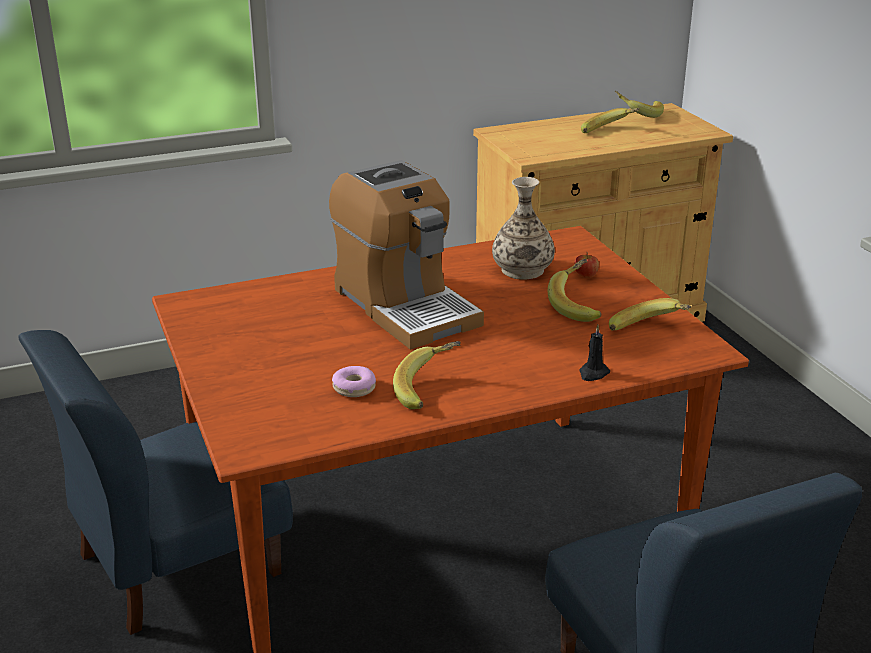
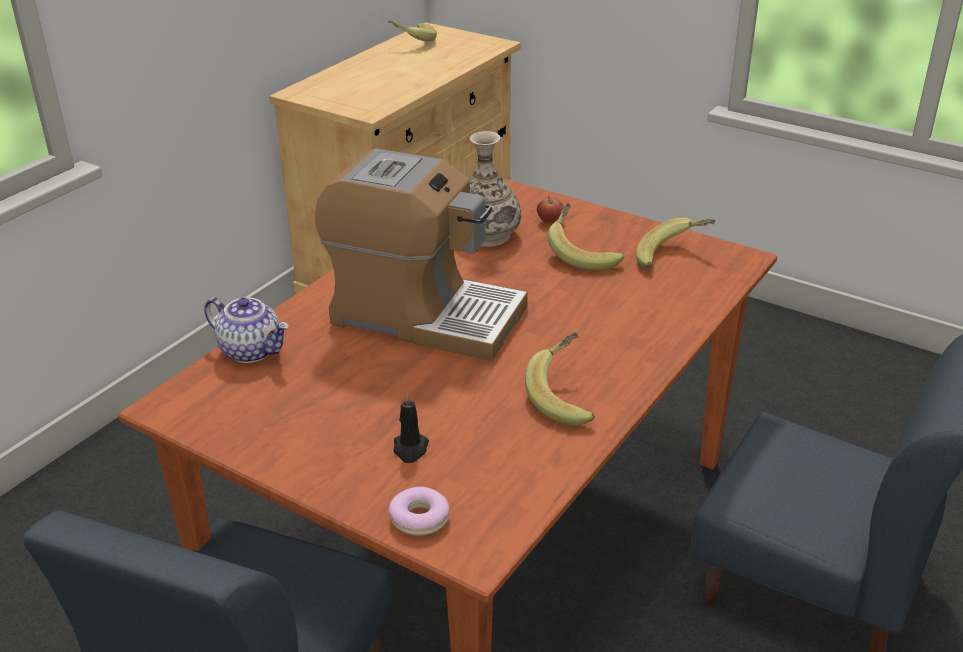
camera: 35 degrees left, 5 degrees up
donut [332,366,376,397] -> donut moved to [388,487,450,536]
black candle [579,325,610,381] -> black candle moved to [394,392,429,463]
banana [581,108,640,133] -> none
none -> teapot [204,297,289,363]

